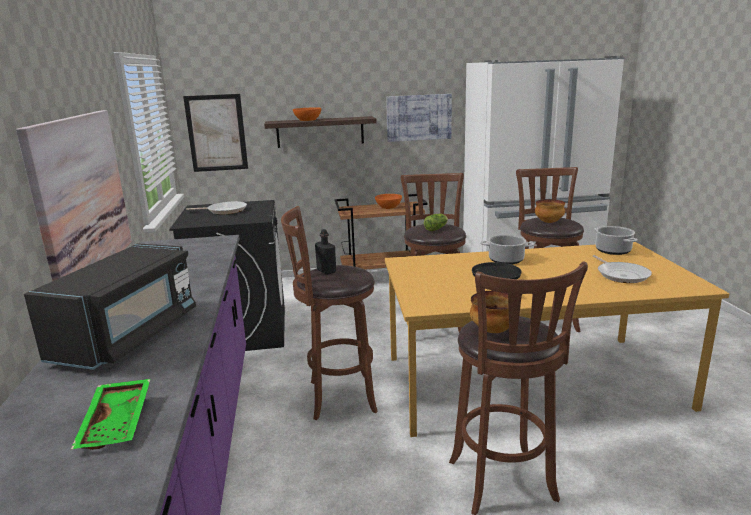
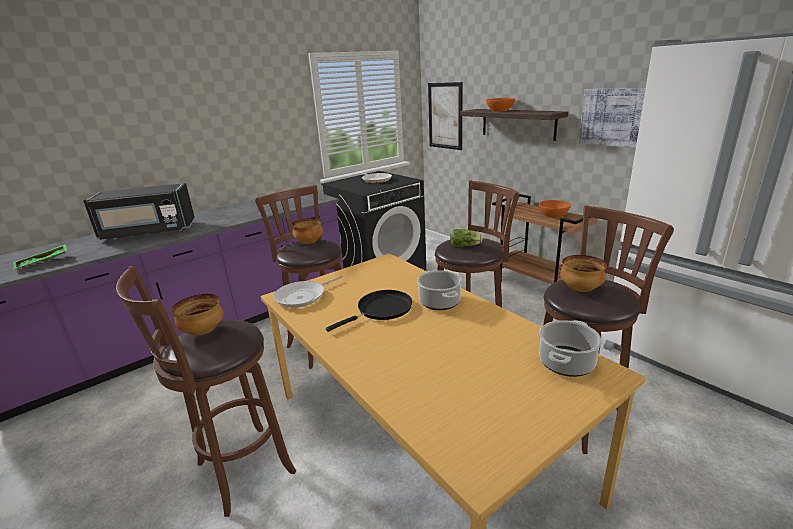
camera: 60 degrees right, 5 degrees up
picture [16,110,132,281] -> none
black bottle [315,229,336,275] -> bowl [291,218,323,244]
frying pan [593,255,652,283] -> frying pan moved to [273,275,343,308]

